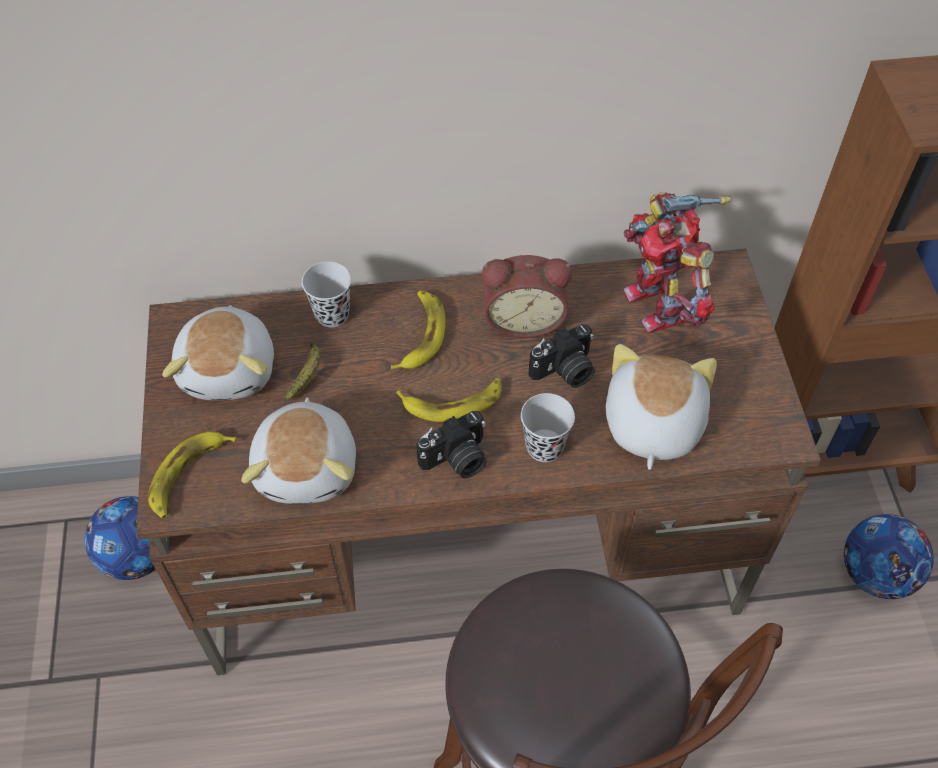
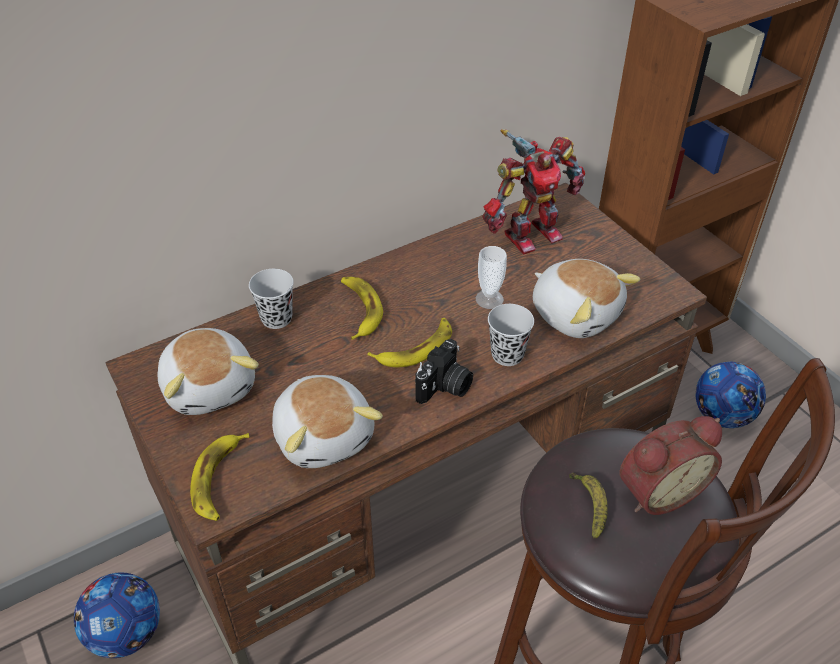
camera: 25 degrees left, 10 degrees down
banana [285,342,321,400] -> banana moved to [569,472,608,539]
alarm clock [482,255,572,338] -> alarm clock moved to [620,416,722,515]
camera [528,324,595,388] -> cup [476,246,507,309]
plush toy [606,344,717,470] -> plush toy turned 150 degrees clockwise [533,259,640,338]
toy robot [623,192,732,333] -> toy robot turned 75 degrees counterclockwise [483,129,585,255]

